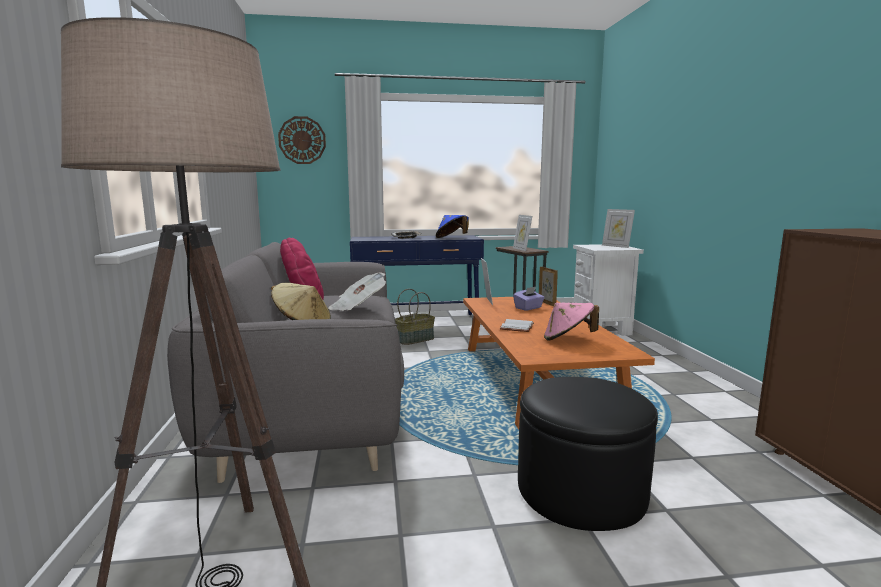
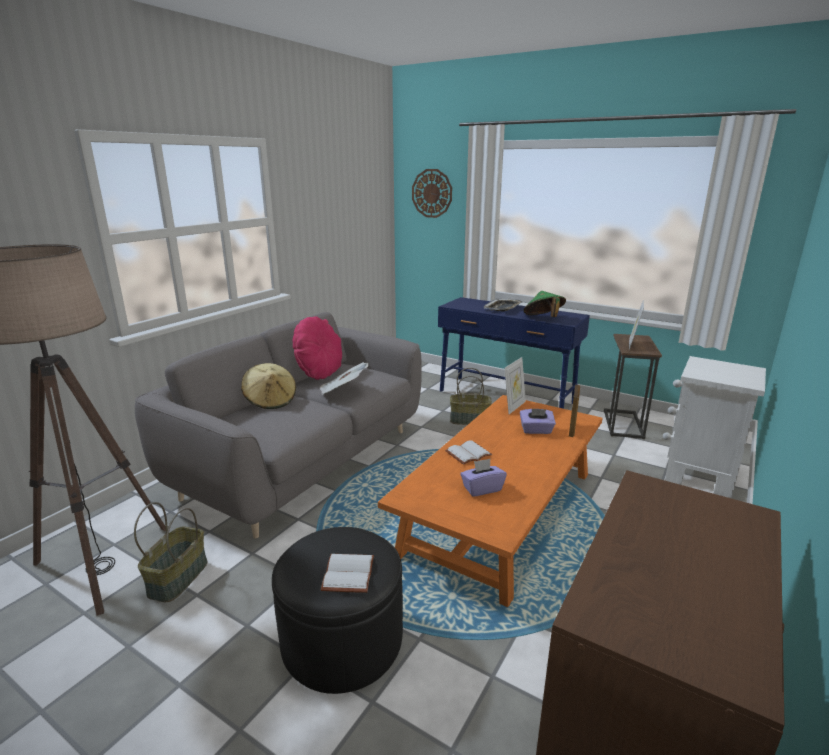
camera: 40 degrees right, 10 degrees up
blue hat [436,215,469,238] -> green hat [524,291,566,317]
pink hat [544,303,599,340] -> purple tissue box [460,459,507,497]
picture frame [602,209,635,248] -> none
none -> basket [134,502,208,602]
none -> white book [321,554,374,593]

